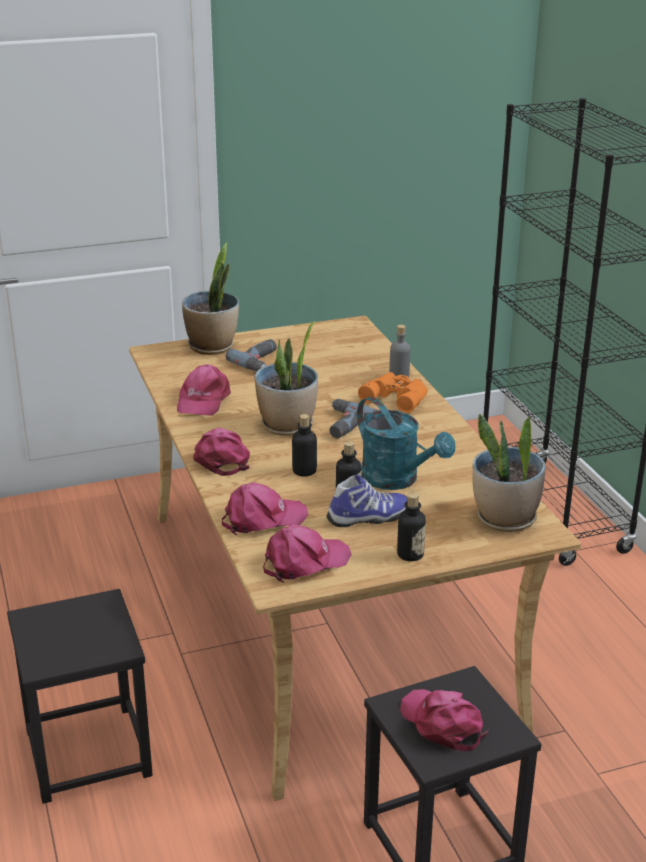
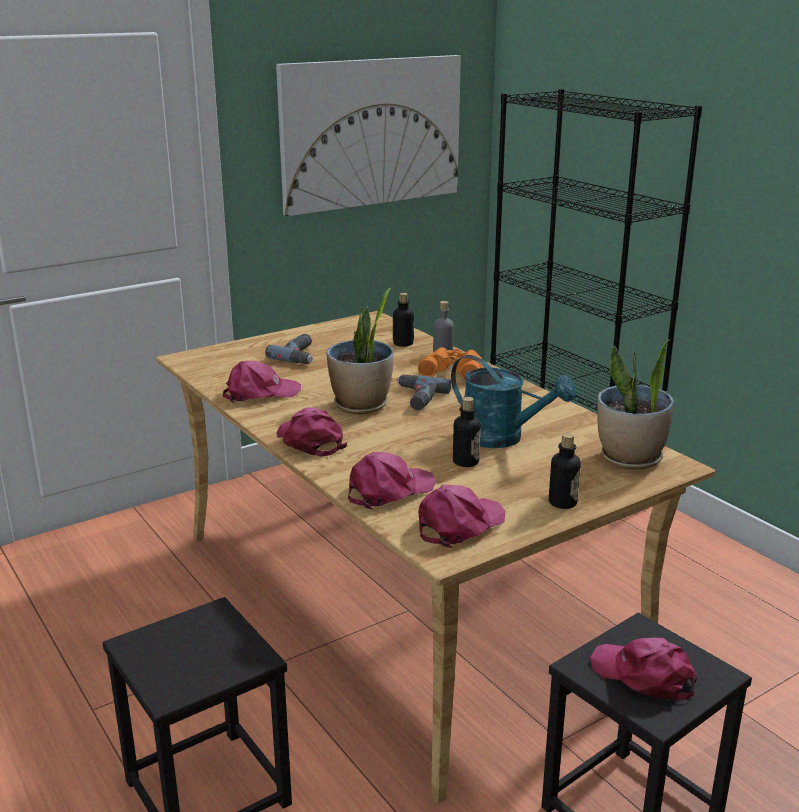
camera: 15 degrees left, 5 degrees down
pink cap [177,364,231,416] -> pink cap turned 105 degrees counterclockwise [223,361,301,403]
potted plant [182,243,239,355] -> none
bottle [292,414,317,477] -> bottle moved to [393,293,414,347]
shoe [327,475,408,527] -> none
none -> picture [276,55,461,216]

